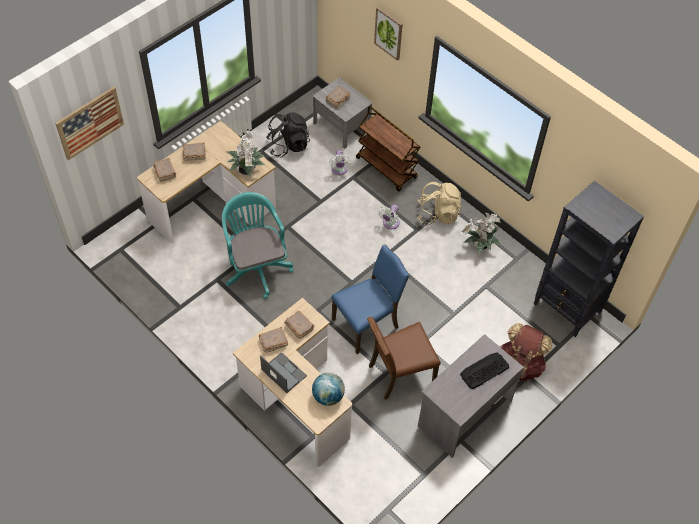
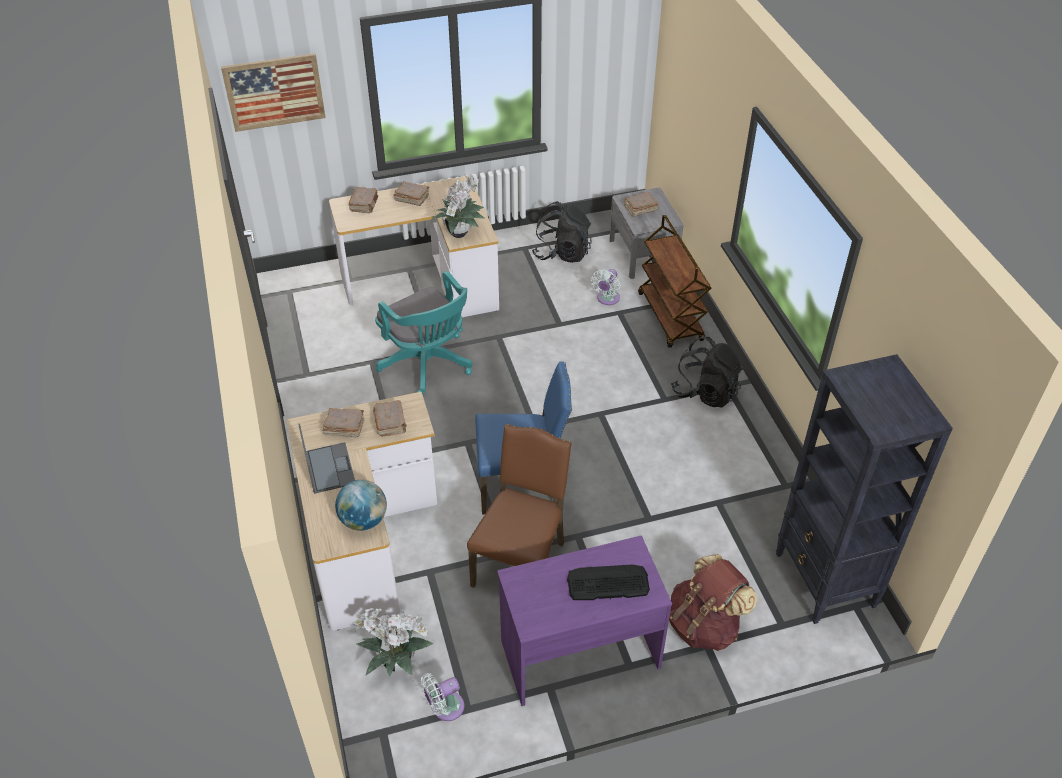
camera: 30 degrees right, 10 degrees down
turquoise office chair [222,192,293,298] -> turquoise office chair turned 135 degrees clockwise [375,271,472,395]
brown chair [367,317,441,400] -> brown chair turned 105 degrees clockwise [467,424,572,588]
picture [374,7,403,61] -> none
white fan [378,204,400,229] -> white fan moved to [421,673,464,721]
beige backpack [417,182,461,225] -> black backpack [671,336,743,408]
grey desk [418,334,524,458] -> purple desk [497,535,672,706]
potted plant [461,212,502,255] -> potted plant moved to [352,607,433,677]

